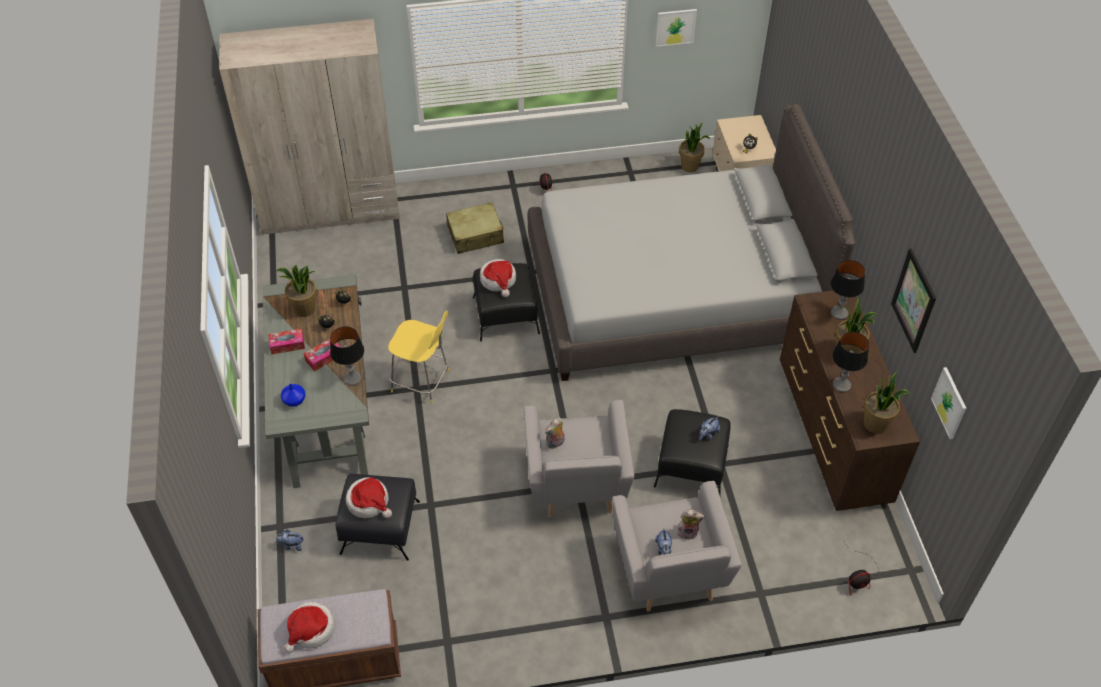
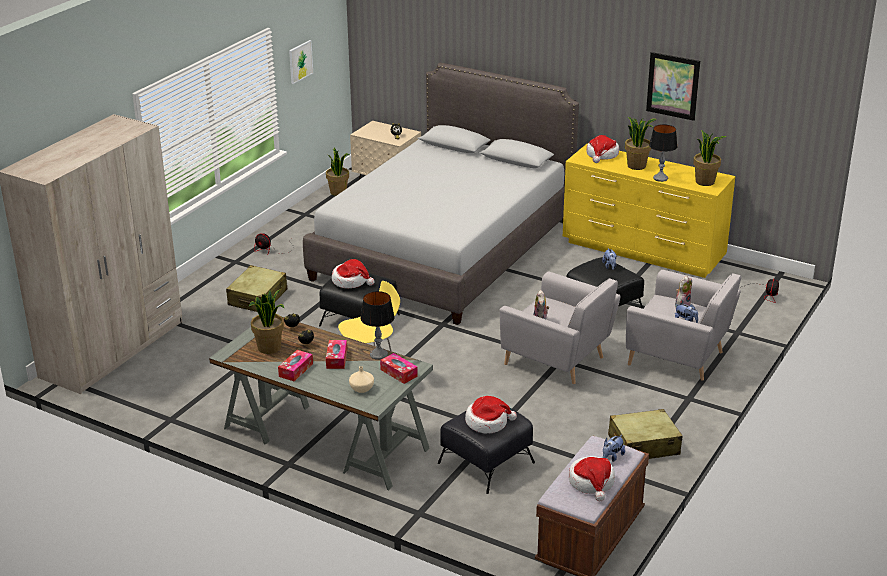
camera: 50 degrees left, 20 degrees down
plush toy [276,530,304,551] -> plush toy moved to [603,435,625,462]
blue vase [281,384,305,407] -> beige vase [349,366,374,393]
brown dresser [780,290,920,511] -> yellow dresser [563,144,735,278]
table lamp [830,260,865,320] -> hat [587,135,619,163]
picture [931,367,966,439] -> none
none -> tissue box [380,353,418,384]
none -> beige suitcase [608,409,682,459]

